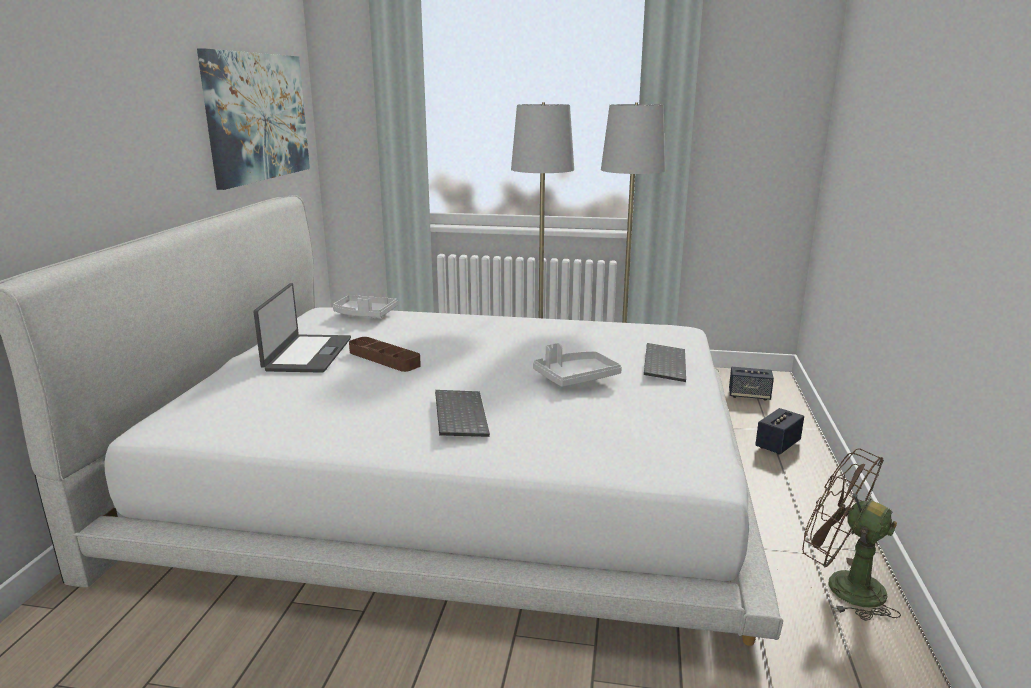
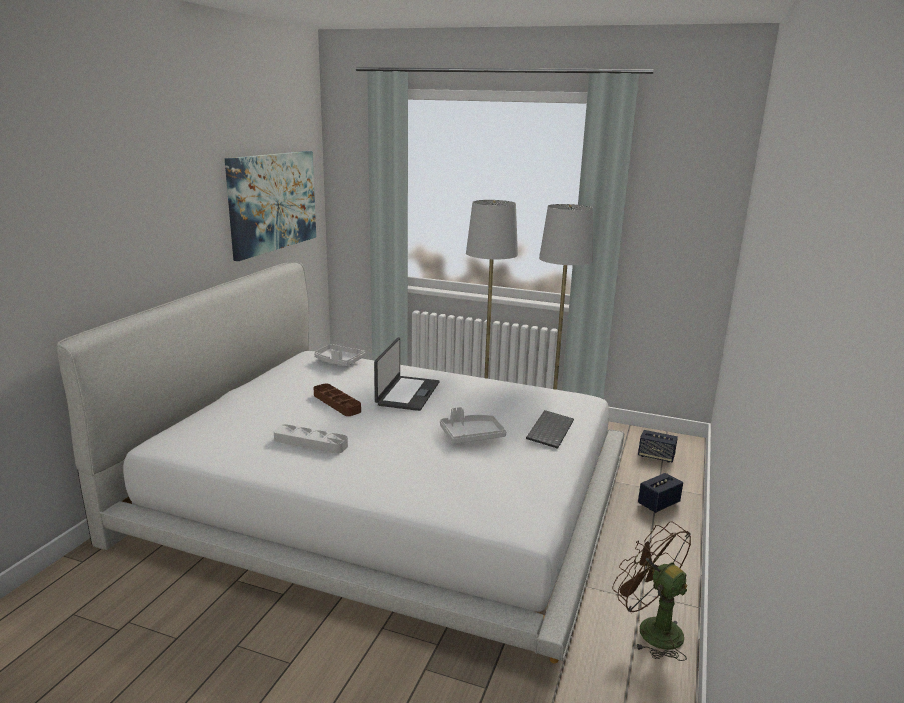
camera: 10 degrees right, 0 degrees up
laptop [254,283,351,373] -> laptop moved to [374,337,440,411]
keyboard [435,390,490,437] -> none
none -> grey tray [274,424,348,454]

